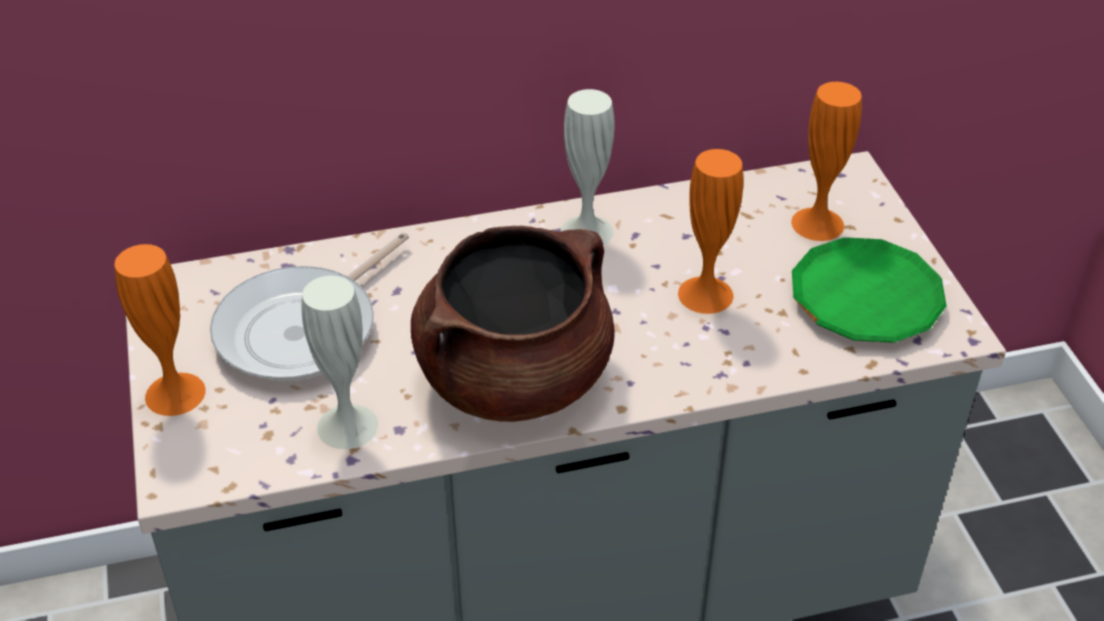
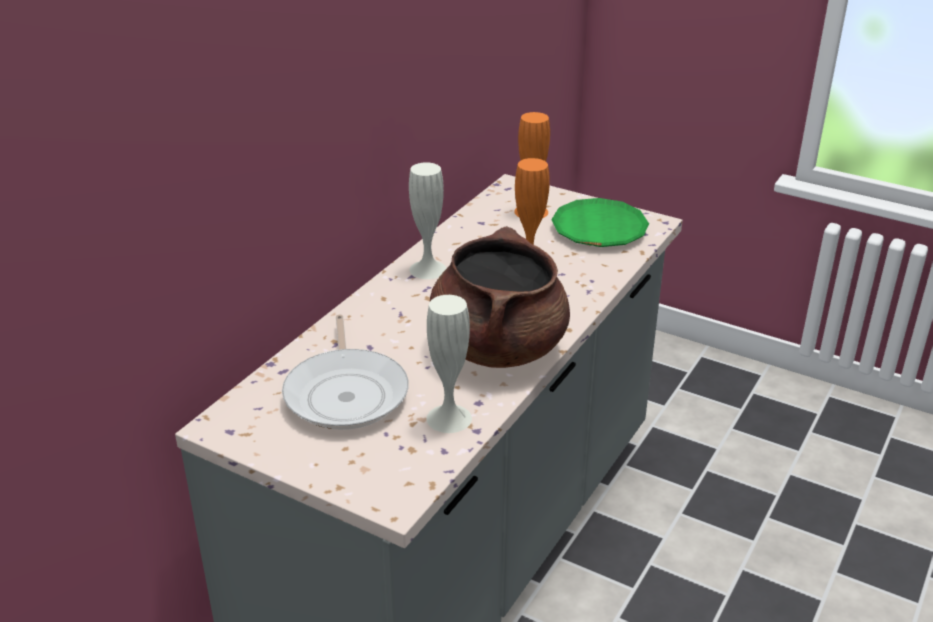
camera: 45 degrees left, 10 degrees down
orange vase [114,244,206,416] -> none

